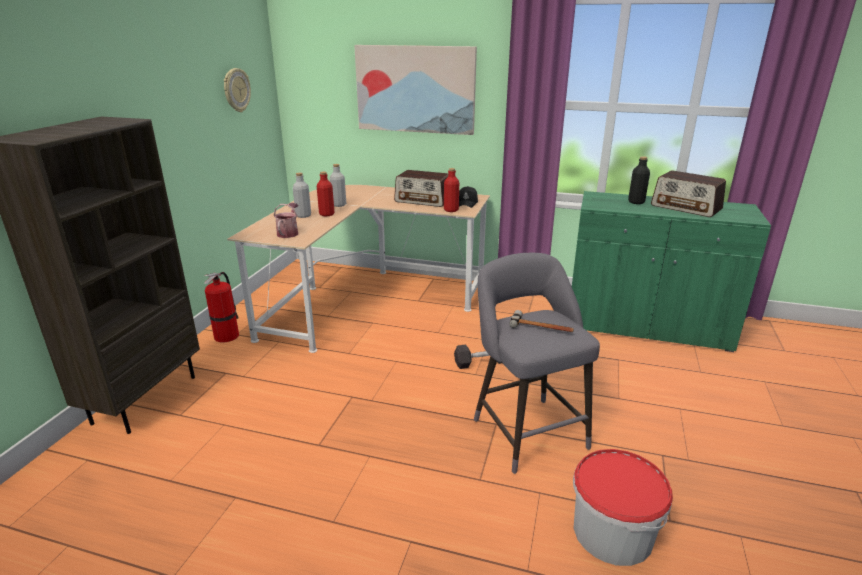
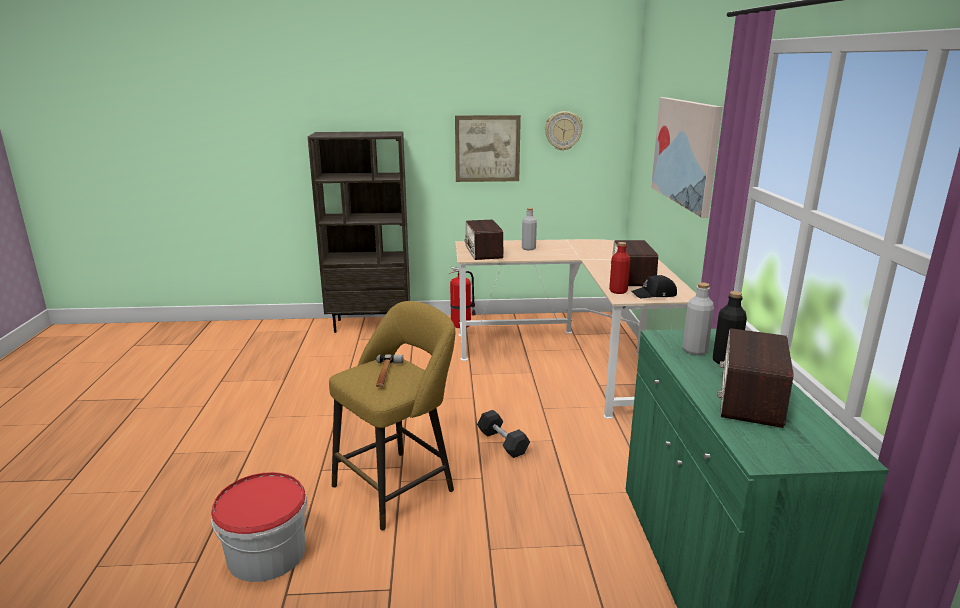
camera: 70 degrees right, 5 degrees down
watering can [274,203,298,238] -> radio [464,219,503,260]
red bottle [317,171,334,216] -> none
grey bottle [330,164,346,207] -> grey bottle moved to [682,282,714,355]
grey stool [474,253,600,474] -> yellow stool [329,301,455,531]
none -> picture [455,115,521,182]

